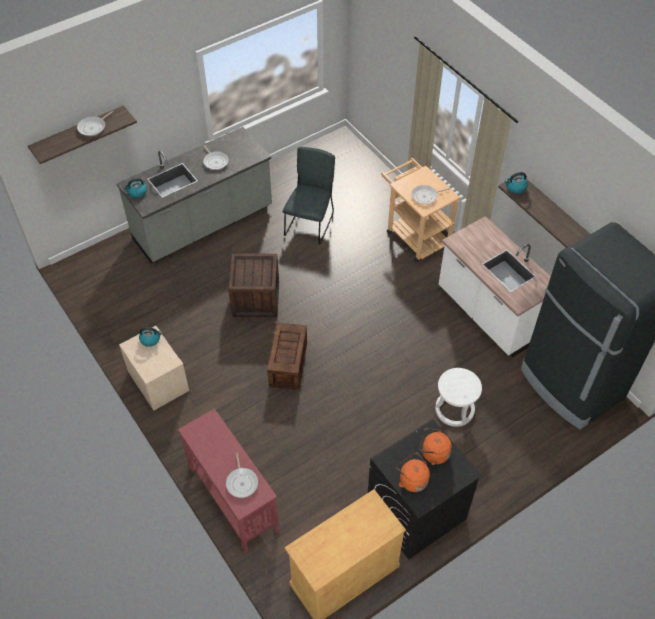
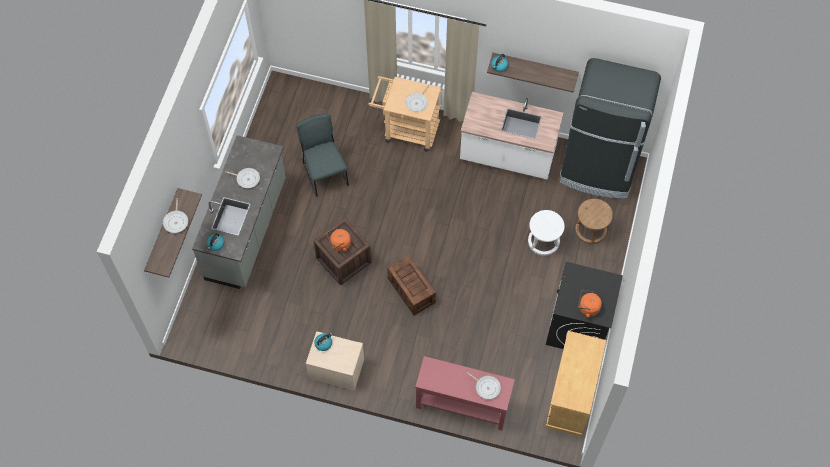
camera: 40 degrees left, 10 degrees up
orange kettle [420,428,452,465] -> orange kettle moved to [327,228,351,252]
none -> brown stool [575,199,613,244]

